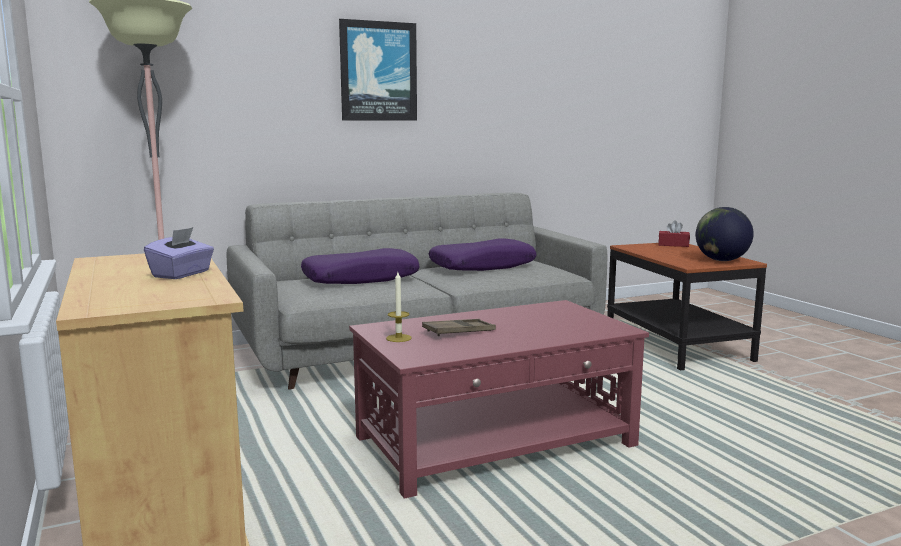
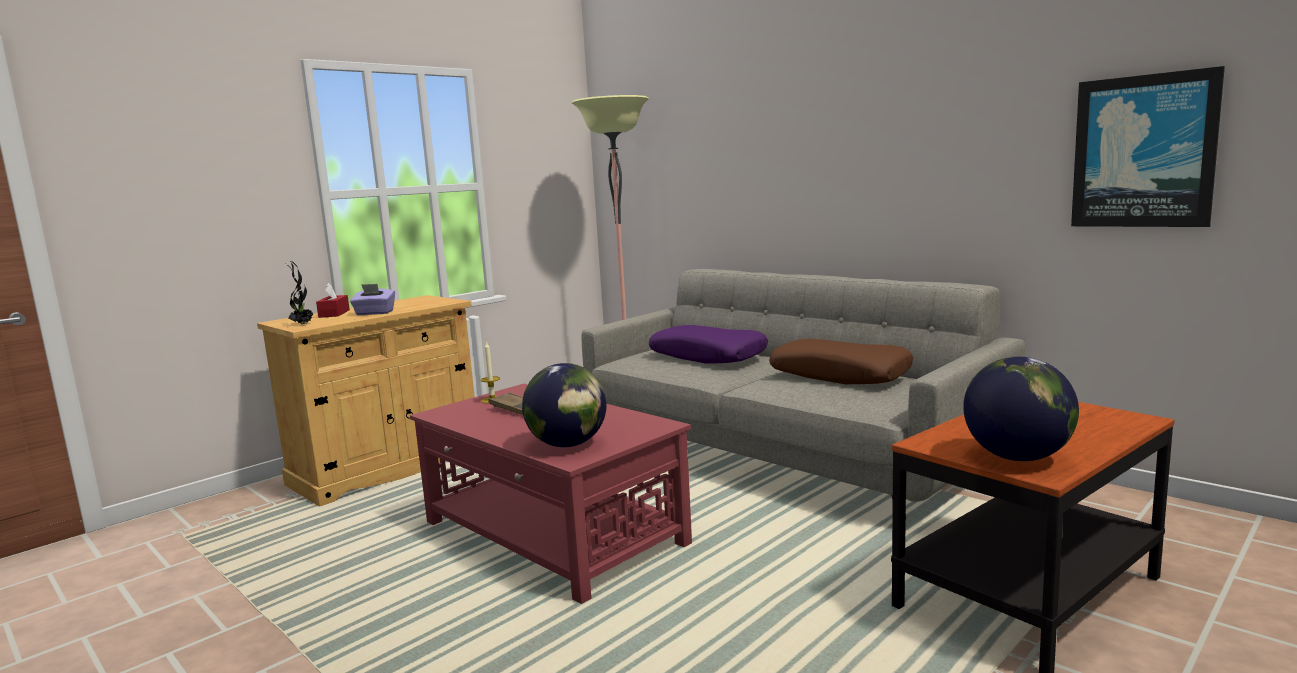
camera: 70 degrees right, 0 degrees up
picture [339,19,417,121] -> picture moved to [1071,66,1225,227]
purple pillow [429,238,537,271] -> brown pillow [769,339,913,384]
red tissue box [658,220,690,247] -> red tissue box moved to [316,283,350,318]
none -> potted plant [286,261,313,324]
none -> globe [522,363,607,447]

